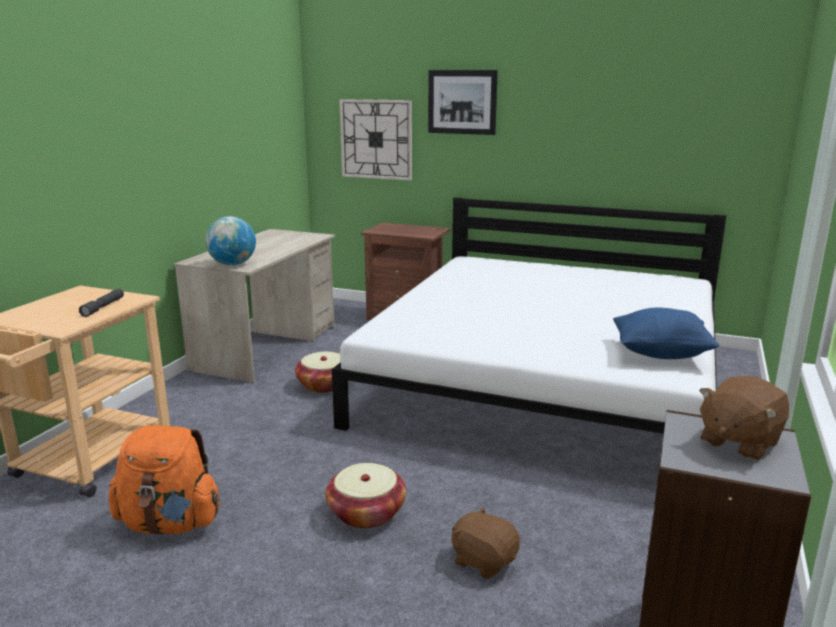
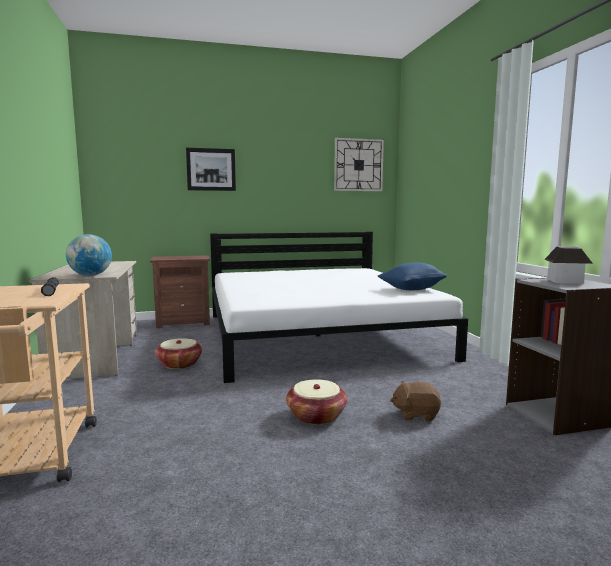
camera: 35 degrees left, 10 degrees down
orange backpack [108,425,220,535] -> none
wall clock [339,99,412,180] -> wall clock moved to [334,138,384,191]
brown plush toy [699,376,789,460] -> toy house [544,246,593,284]

